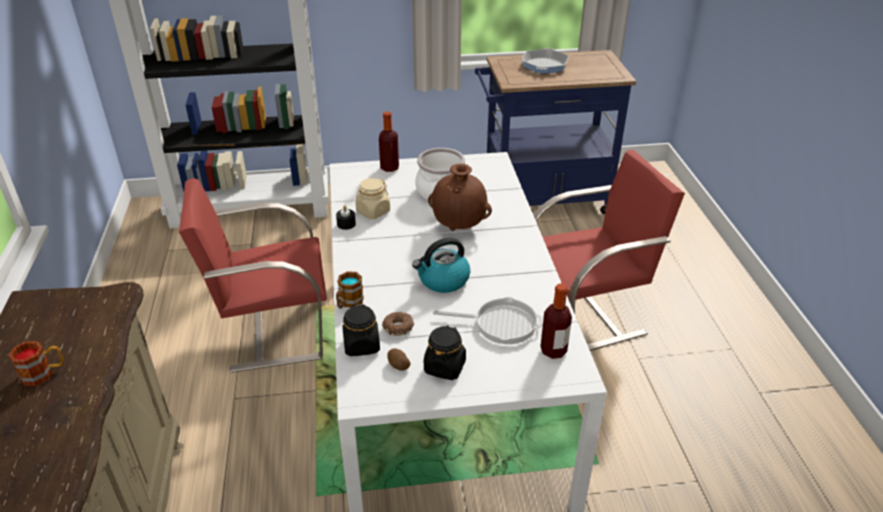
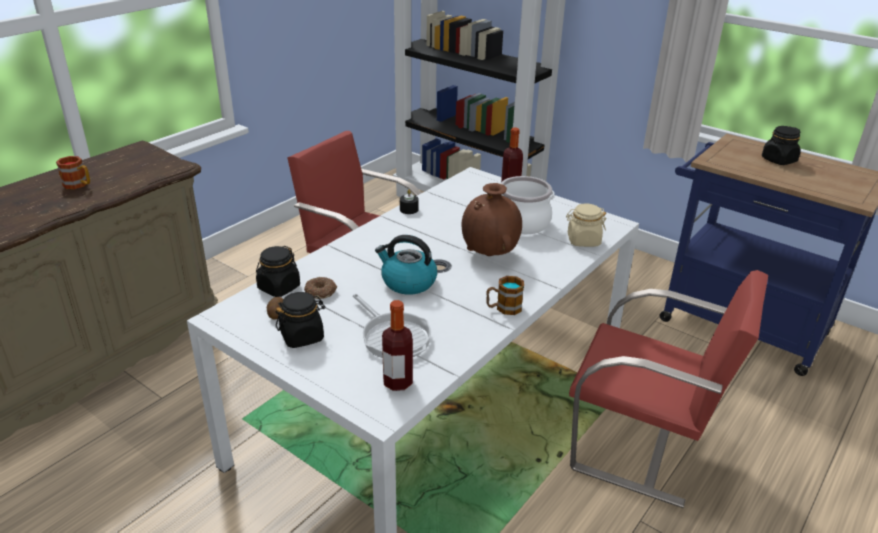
camera: 45 degrees right, 5 degrees down
mug [336,271,364,309] -> mug moved to [486,276,524,315]
beige jar [355,178,390,219] -> beige jar moved to [566,204,606,247]
frying pan [522,48,569,74] -> black jar [762,126,801,165]

